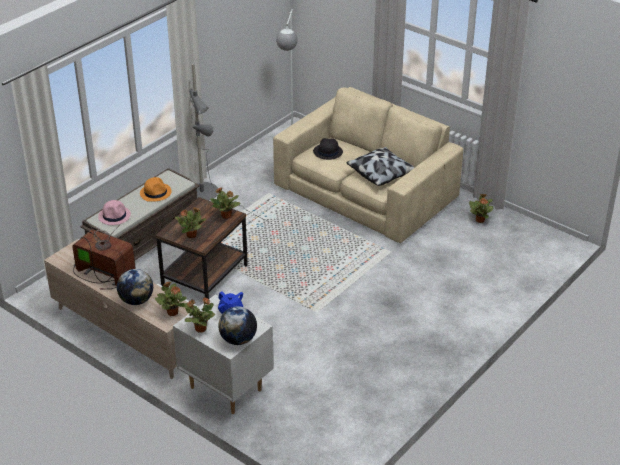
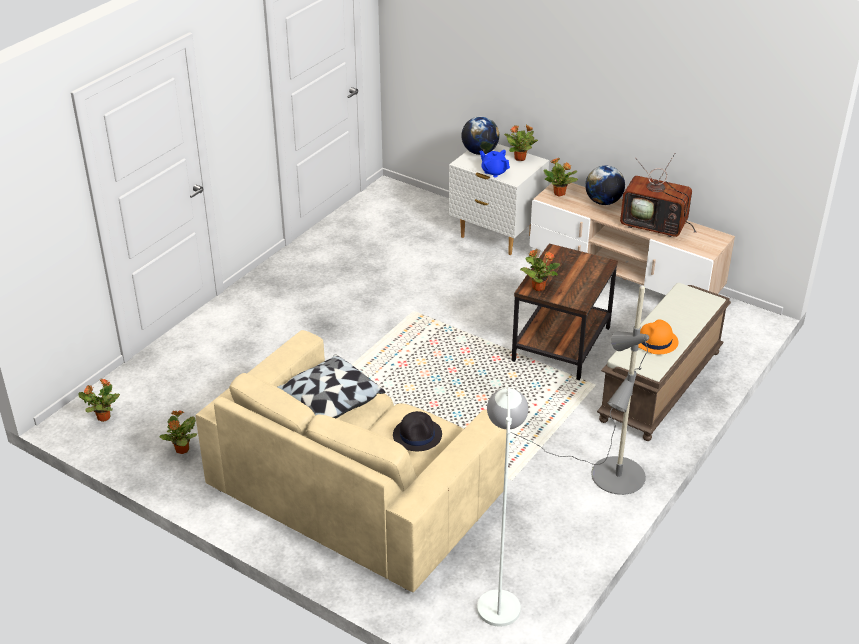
camera: 175 degrees right, 0 degrees up
pink hat [98,200,131,225] -> none
potted plant [175,207,206,238] -> potted plant moved to [78,379,120,422]

